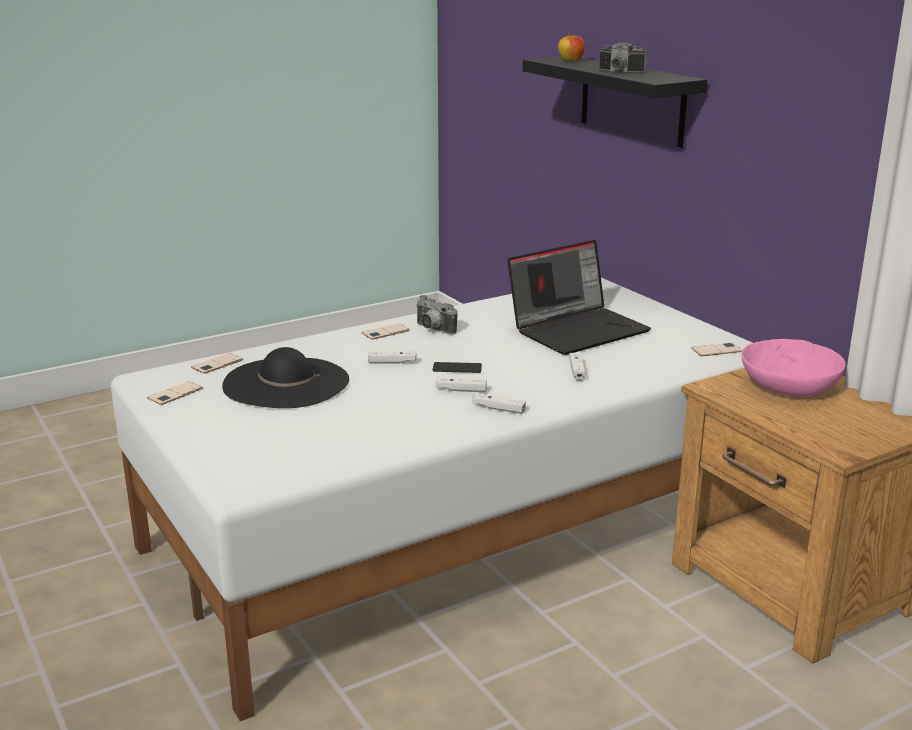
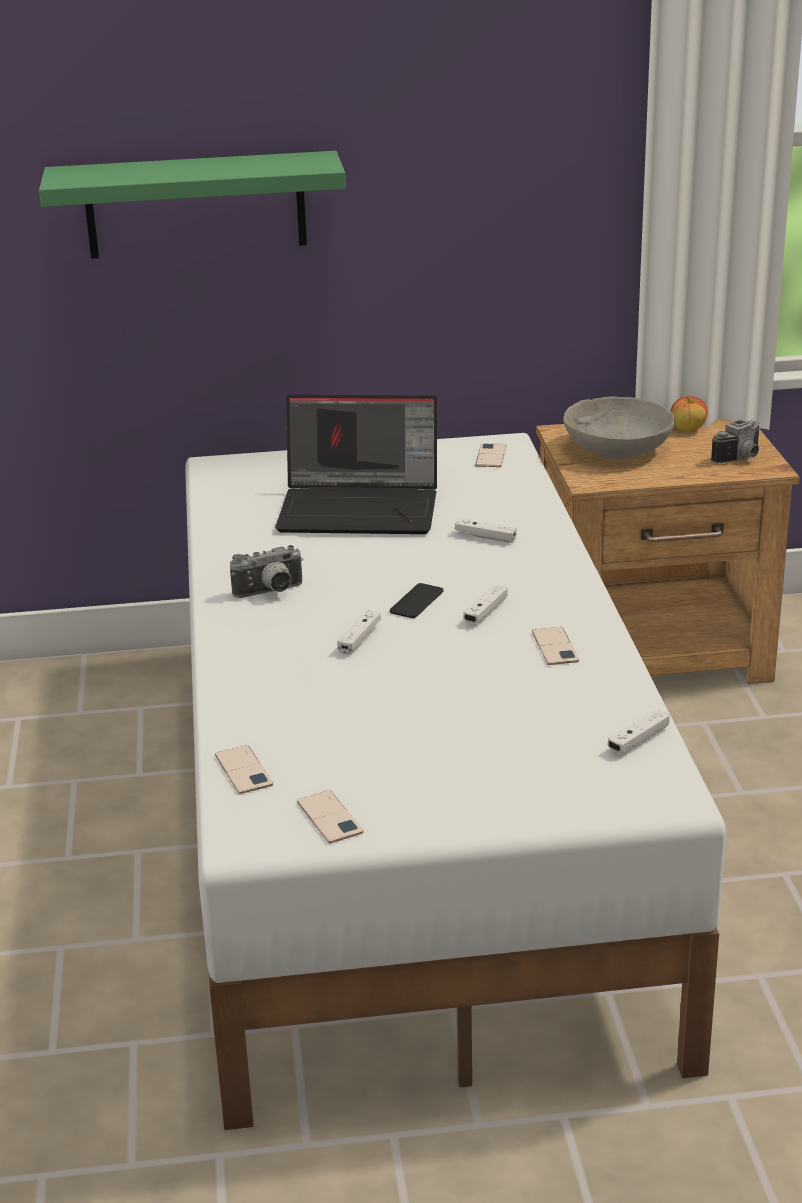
camera: 65 degrees left, 5 degrees up
black hat [222,347,349,408] -> none
phone [362,323,410,340] -> phone moved to [532,627,579,665]
white game controller [473,393,526,414] -> white game controller moved to [607,709,670,753]
laptop [507,240,651,355] -> laptop turned 105 degrees clockwise [275,395,437,534]
black shelf [523,57,707,148] -> green shelf [39,151,346,259]
apple [558,33,585,61] -> apple moved to [671,397,708,432]
camera [599,42,648,73] -> camera moved to [711,420,759,463]
pink bowl [741,339,846,397] -> grey bowl [563,396,675,459]

